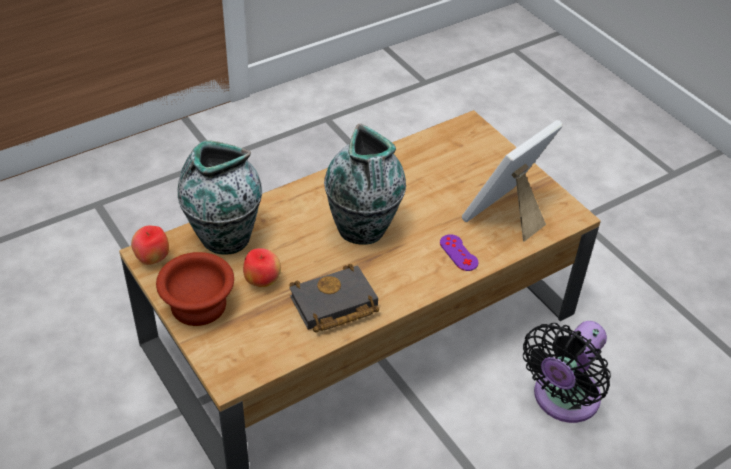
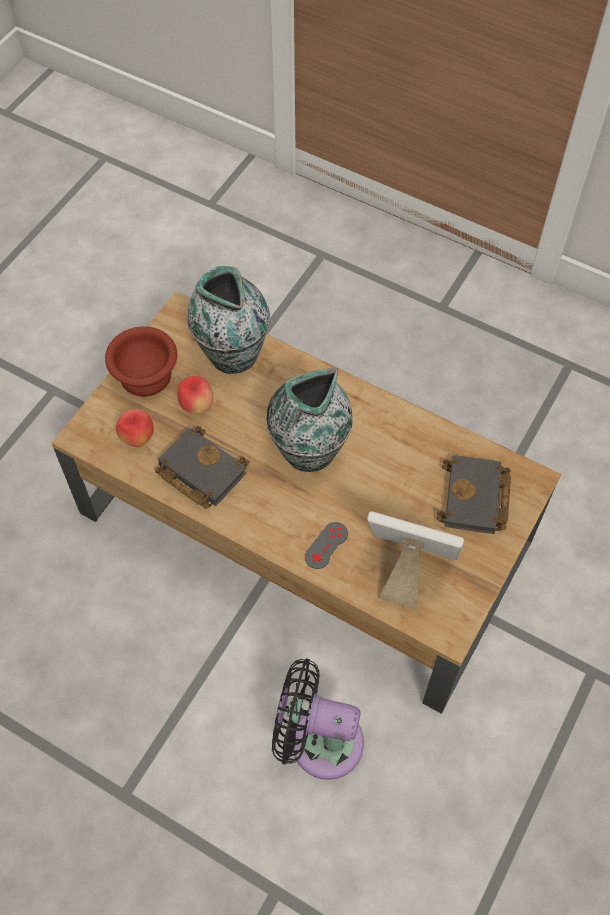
camera: 65 degrees right, 15 degrees up
apple [131,225,169,265] -> apple moved to [116,409,154,447]
purple game controller [440,234,479,271] -> grey game controller [305,522,348,569]
none -> black book [436,455,511,534]

